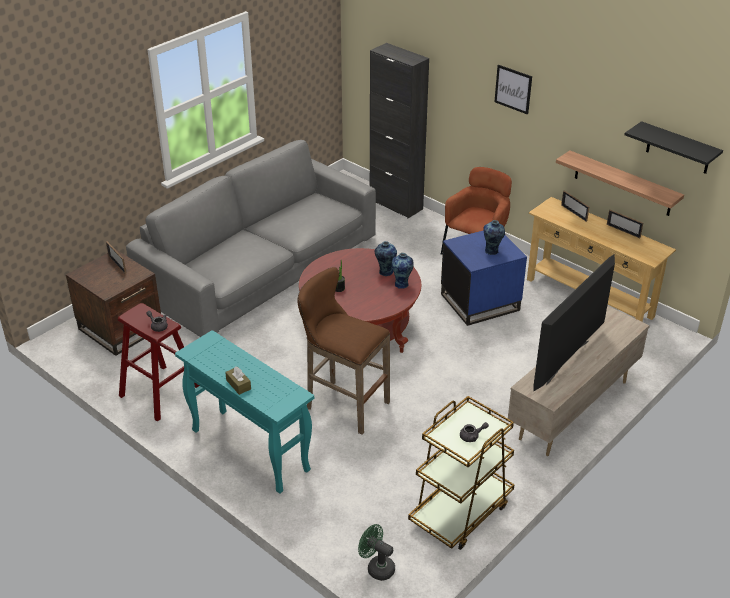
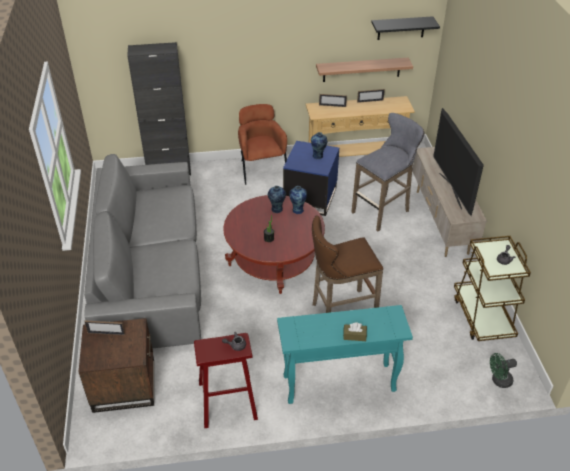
camera: 50 degrees left, 5 degrees up
picture [494,65,532,115] -> none
none -> grey stool [351,113,424,231]

